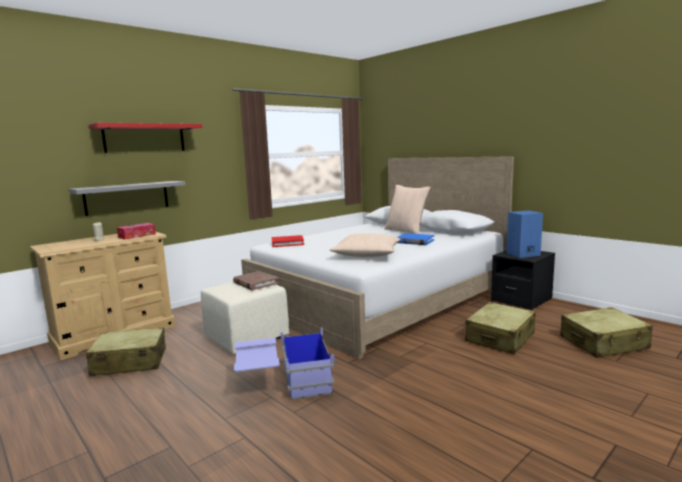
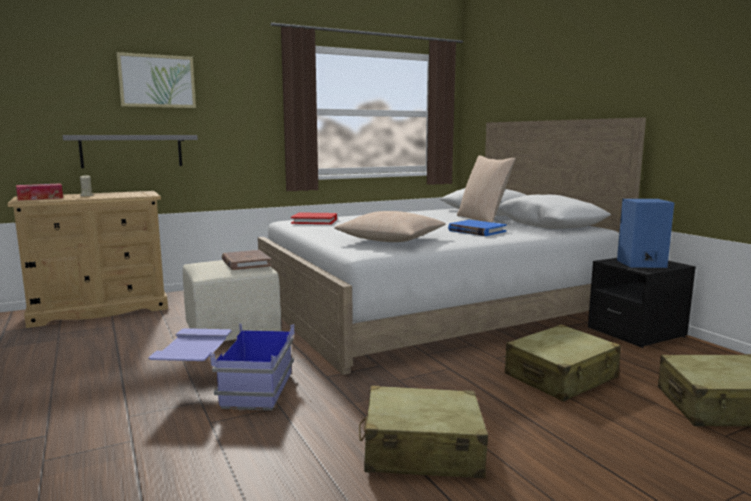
camera: 15 degrees right, 0 degrees up
beige suitcase [86,327,166,376] -> beige suitcase moved to [359,385,488,478]
red shelf [89,123,202,153] -> picture [117,52,196,108]
tissue box [117,223,156,240] -> tissue box moved to [16,184,63,200]

